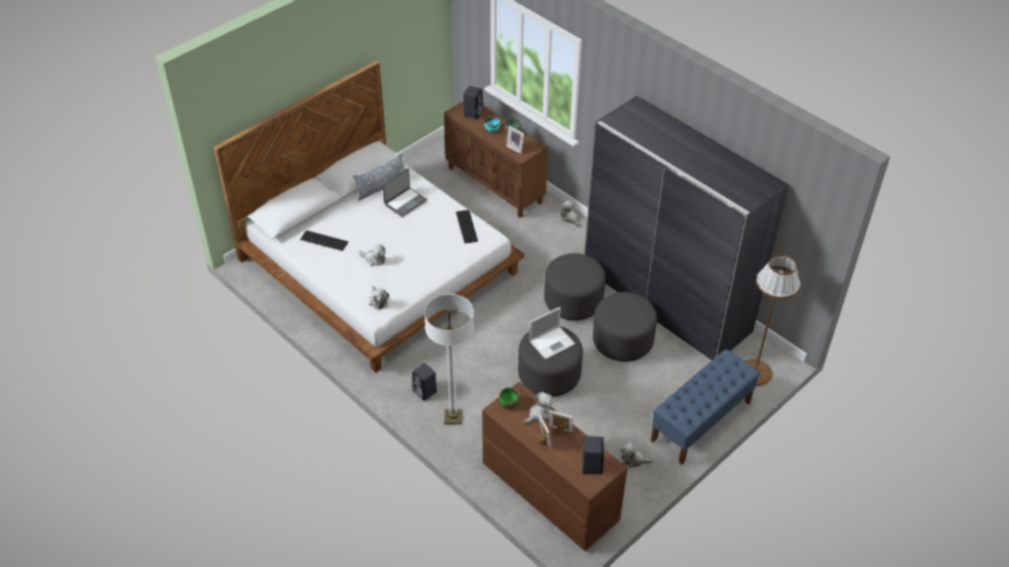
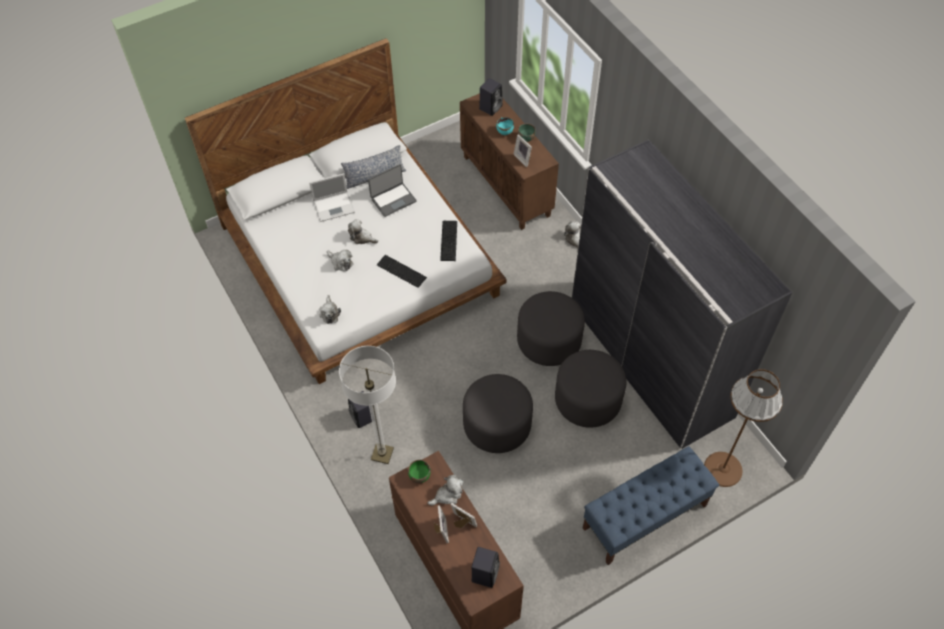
camera: 15 degrees right, 10 degrees up
keyboard [300,230,349,251] -> keyboard moved to [377,255,427,288]
laptop [529,307,576,360] -> laptop moved to [309,173,355,222]
plush toy [620,442,653,468] -> plush toy moved to [348,219,378,244]

